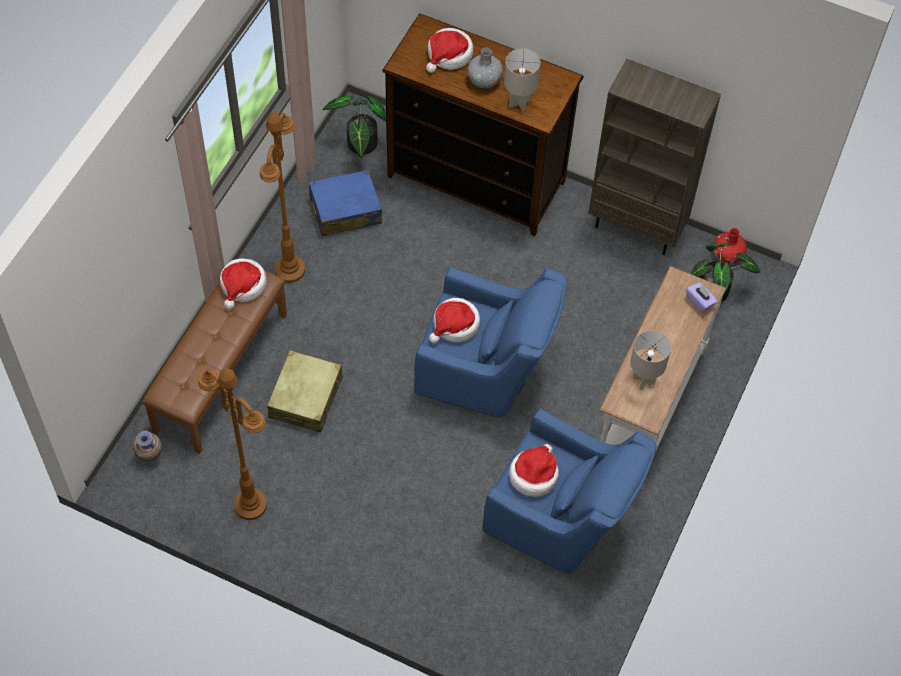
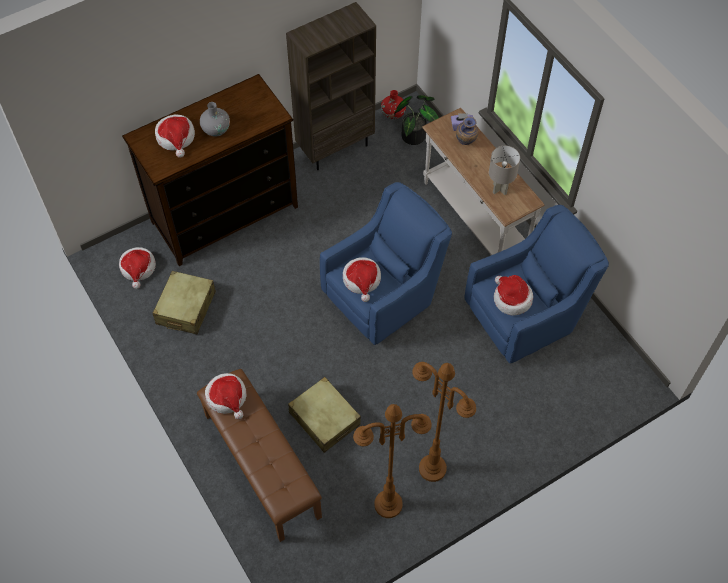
camera: 55 degrees left, 0 degrees up
vase [133,431,162,461] -> vase moved to [456,117,478,145]
brown floor lamp [259,112,305,283] -> brown floor lamp moved to [412,362,476,482]
blue suitcase [308,170,382,236] -> beige suitcase [152,271,216,334]
potted plant [322,96,386,158] -> hat [119,247,156,289]
grey table lamp [504,48,541,111] -> none

